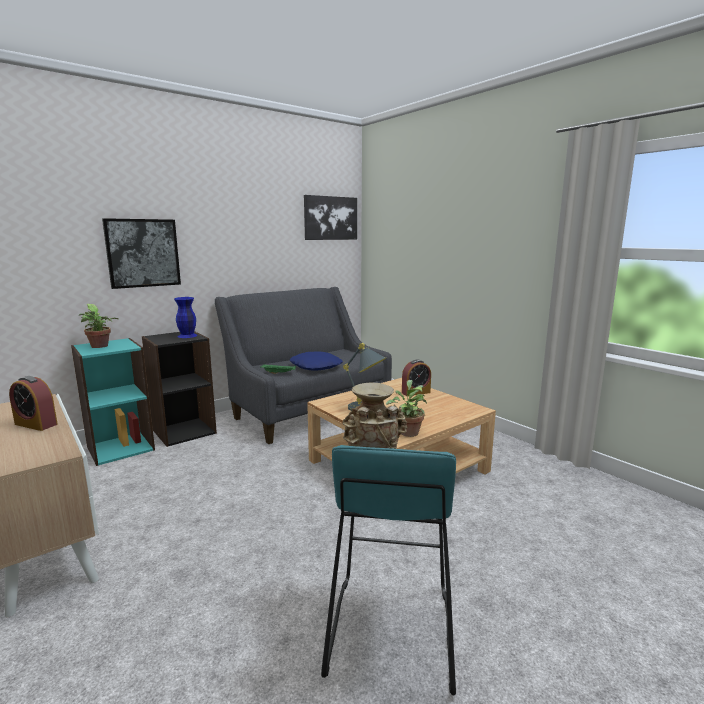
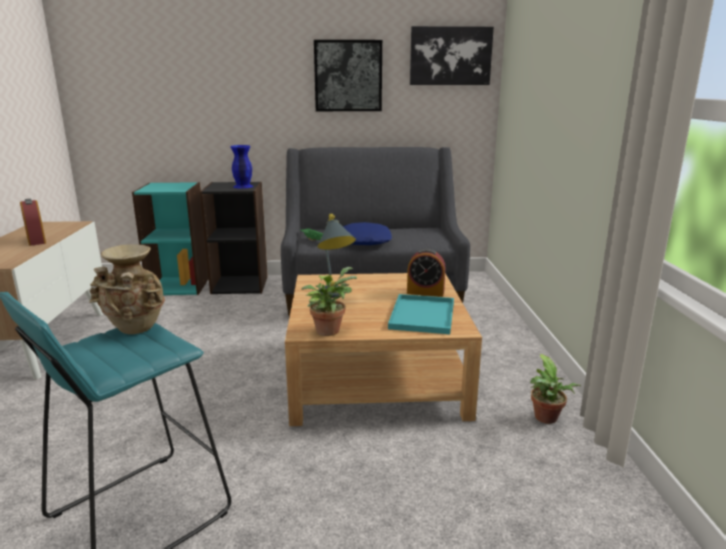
camera: 35 degrees right, 5 degrees up
potted plant [79,304,119,348] -> potted plant moved to [530,354,581,424]
picture [102,218,181,289] -> picture moved to [314,40,382,111]
none -> turquoise tray [388,294,454,334]

